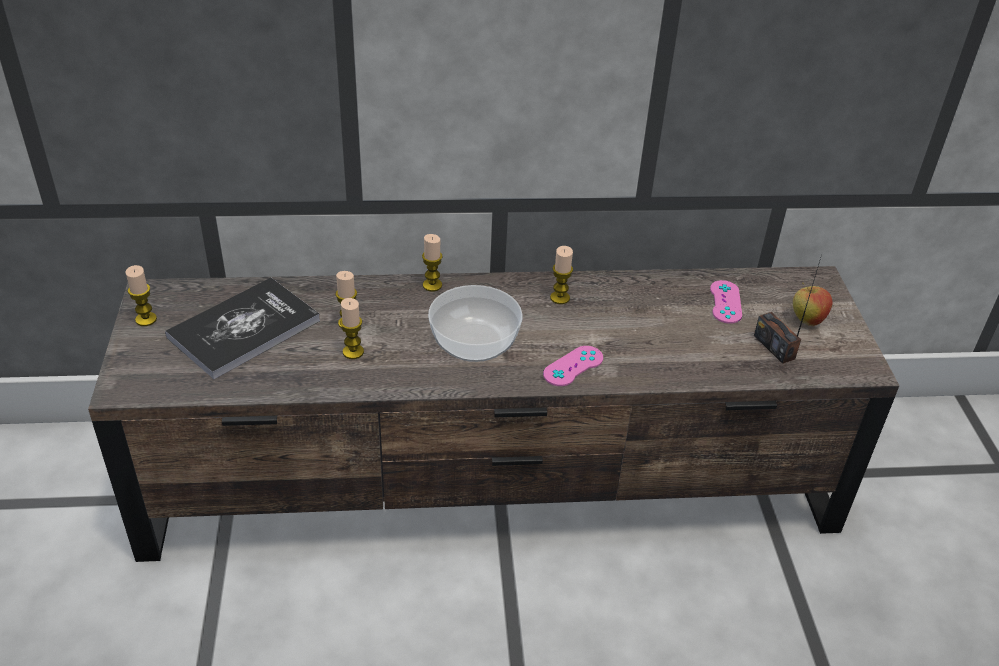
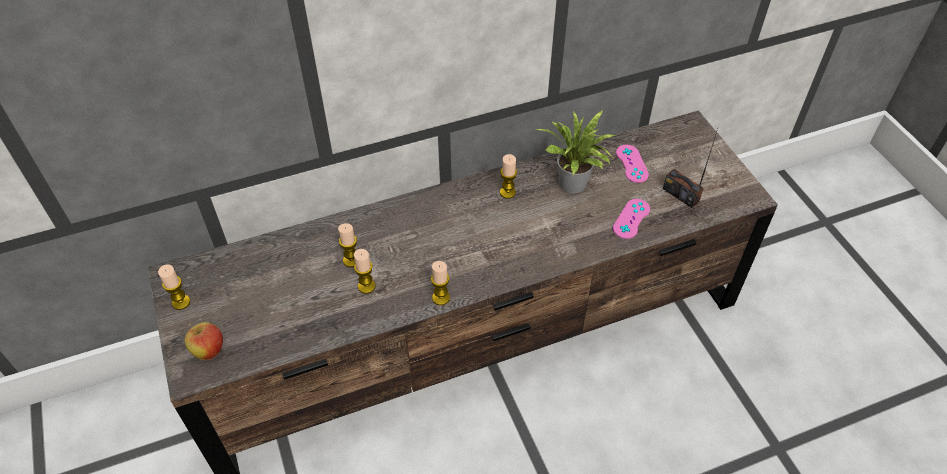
camera: 15 degrees left, 10 degrees up
book [165,278,320,379] -> none
candle [422,234,443,292] -> candle moved to [431,261,450,305]
bowl [428,285,522,362] -> none
pink game controller [543,346,603,386] -> pink game controller moved to [613,199,650,239]
apple [793,282,833,326] -> apple moved to [185,322,223,360]
none -> potted plant [536,110,615,193]

